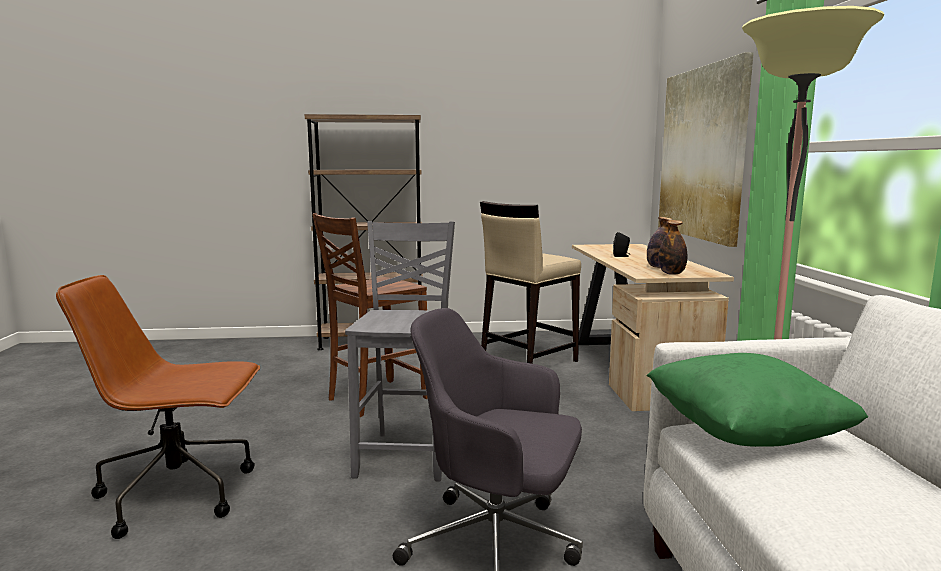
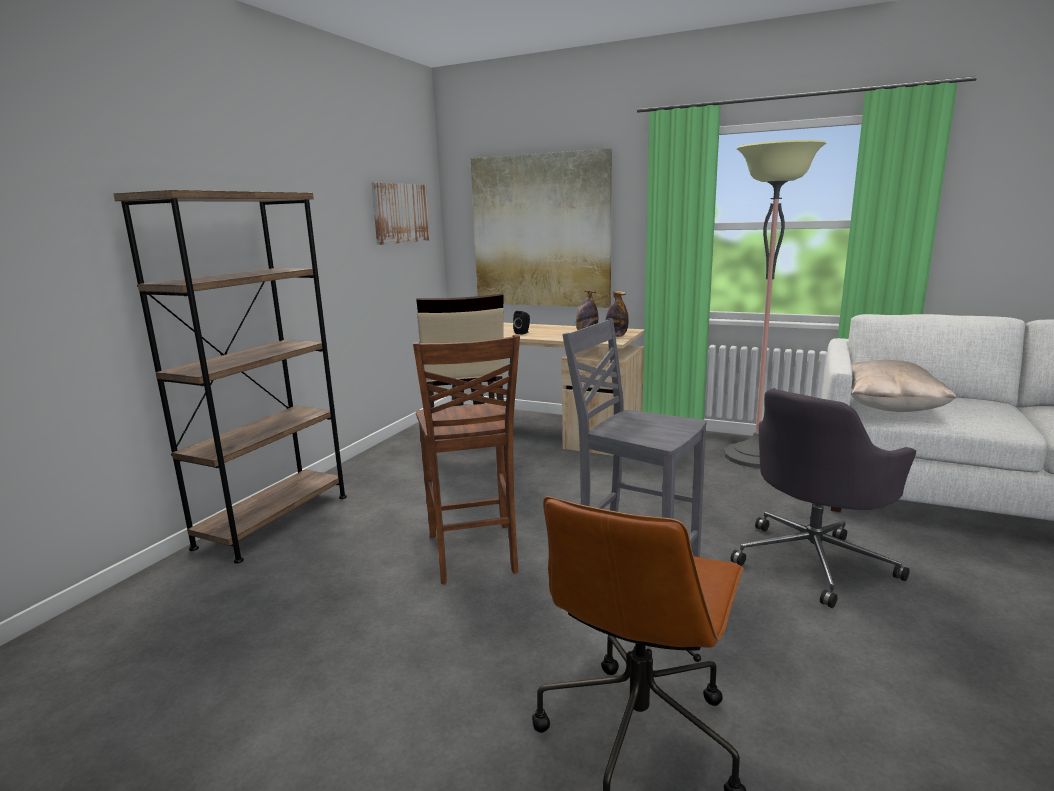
camera: 60 degrees left, 5 degrees up
green pillow [646,353,868,447] -> beige pillow [851,360,957,412]
none -> picture [371,183,430,245]

